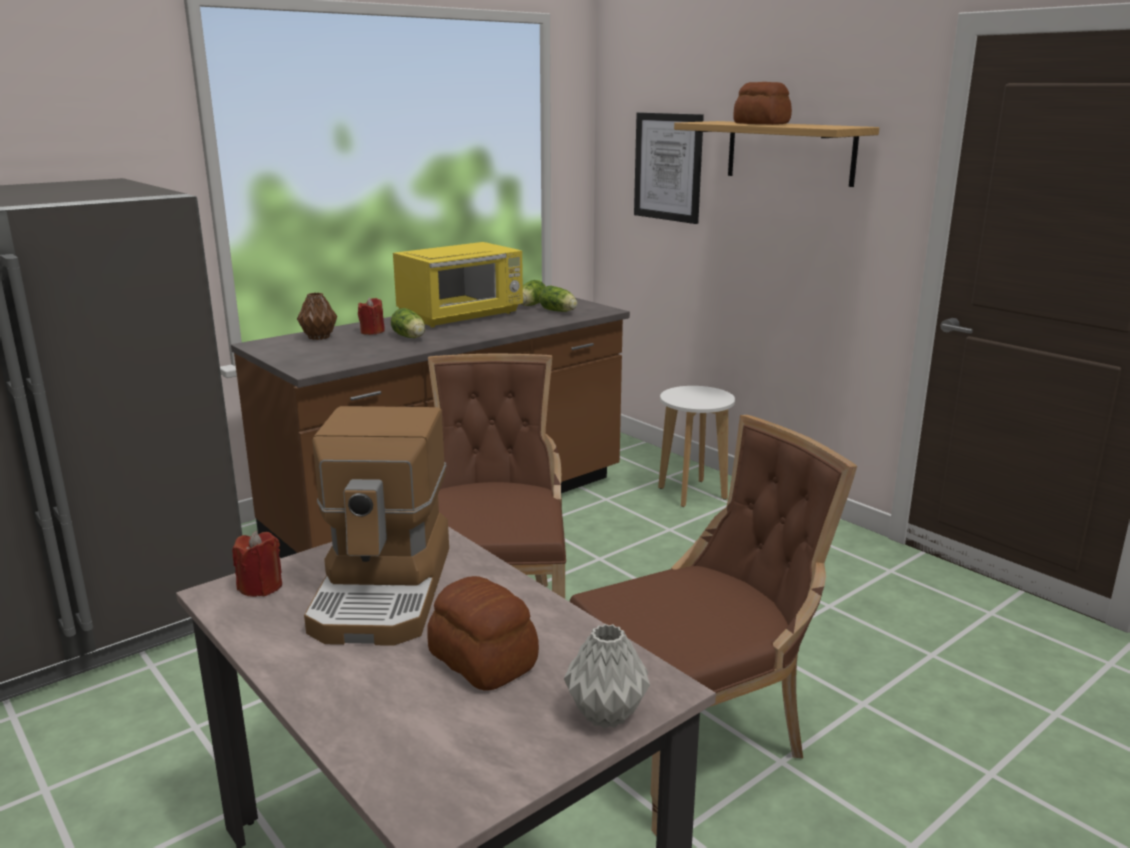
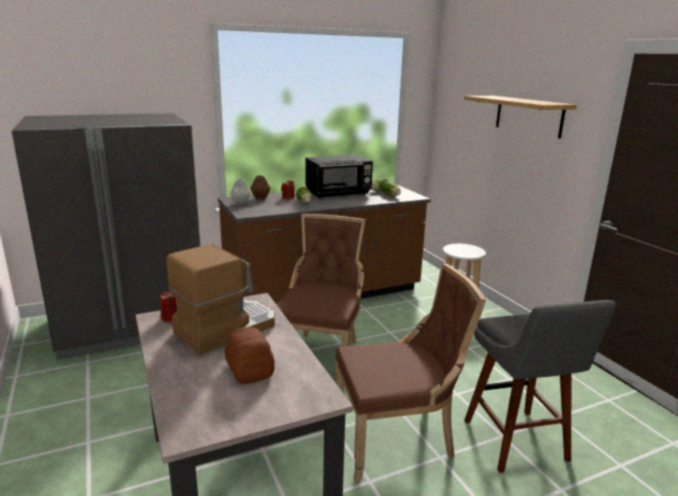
camera: 15 degrees right, 0 degrees up
coffee machine [304,406,449,646] -> coffee machine turned 150 degrees counterclockwise [167,244,275,354]
yellow microwave [393,242,523,327] -> black microwave [305,155,373,198]
grey vase [564,624,650,728] -> grey vase moved to [230,180,251,205]
picture [634,112,704,224] -> none
bread [733,82,792,125] -> none
none -> grey stool [464,300,616,473]

